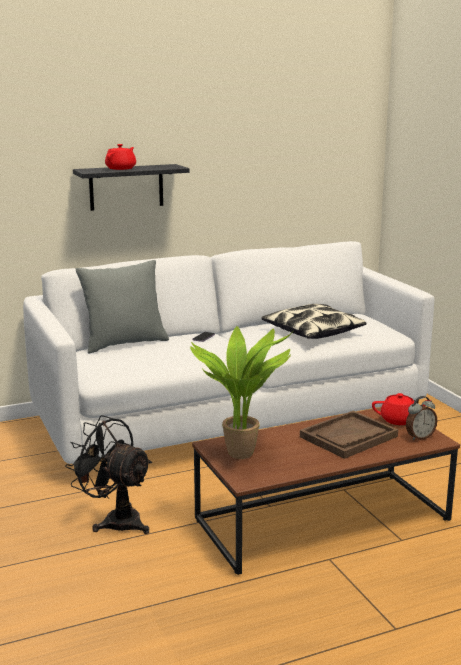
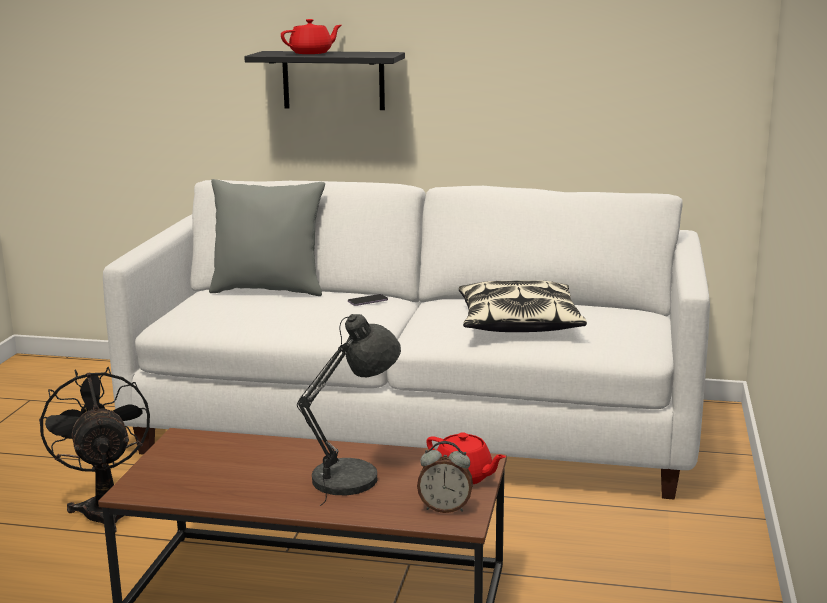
camera: 35 degrees right, 0 degrees up
potted plant [190,326,295,459] -> none
brown tray [300,411,398,459] -> grey table lamp [297,314,401,506]

